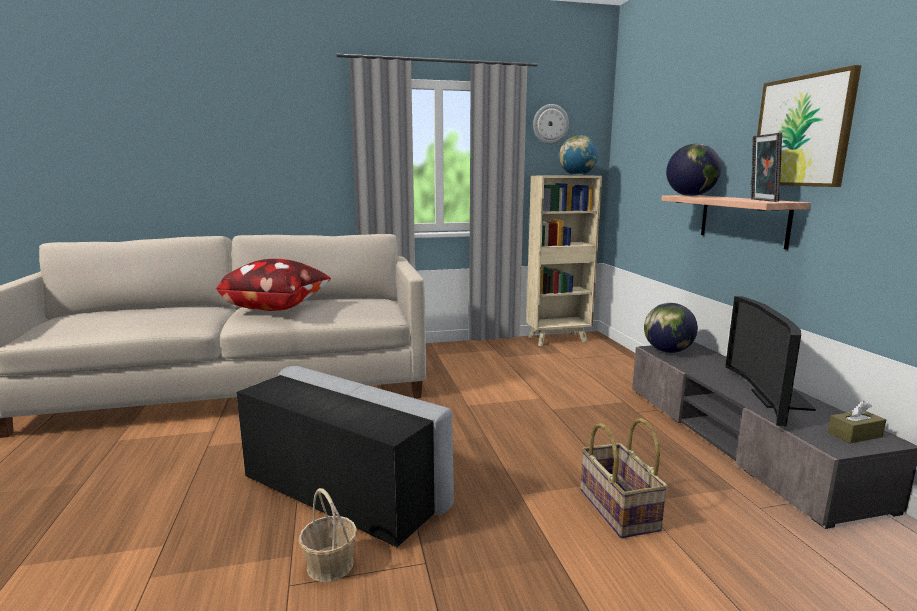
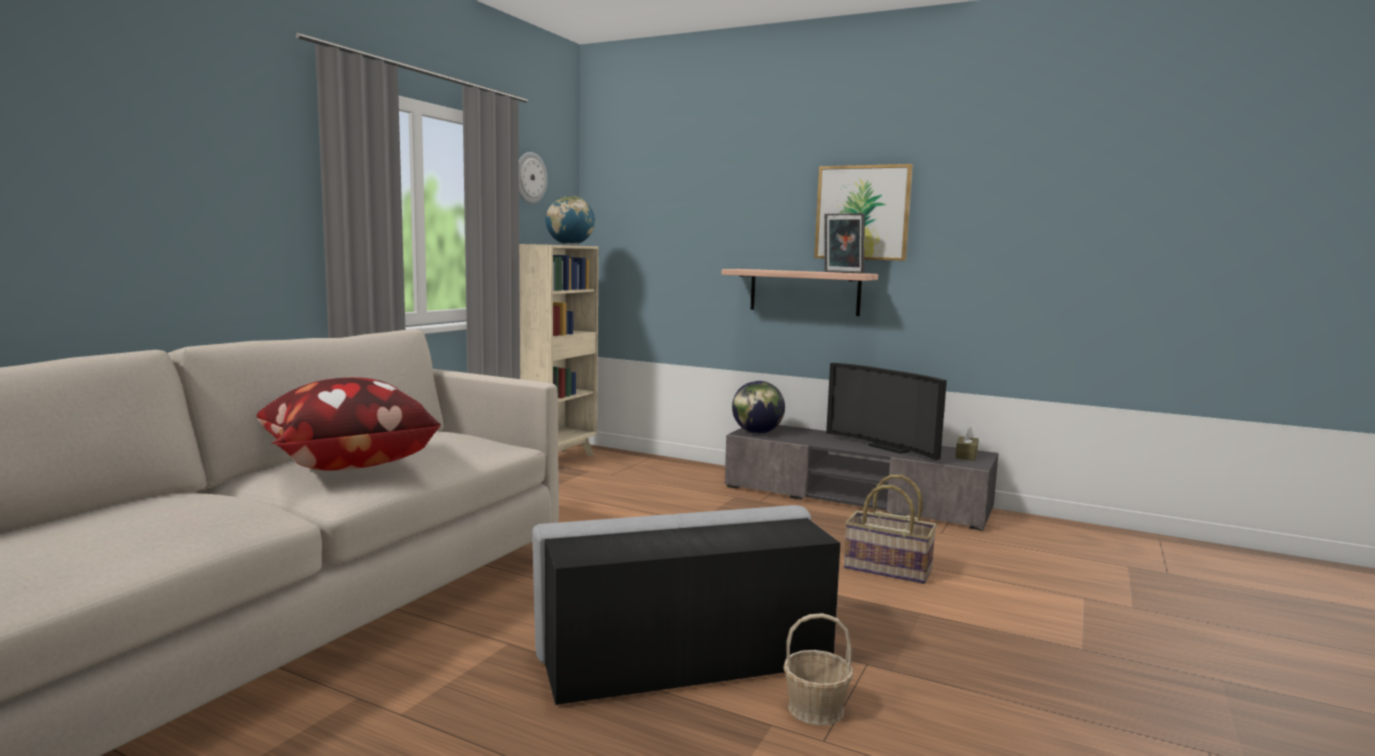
camera: 50 degrees left, 5 degrees down
globe [666,144,722,196] -> none

